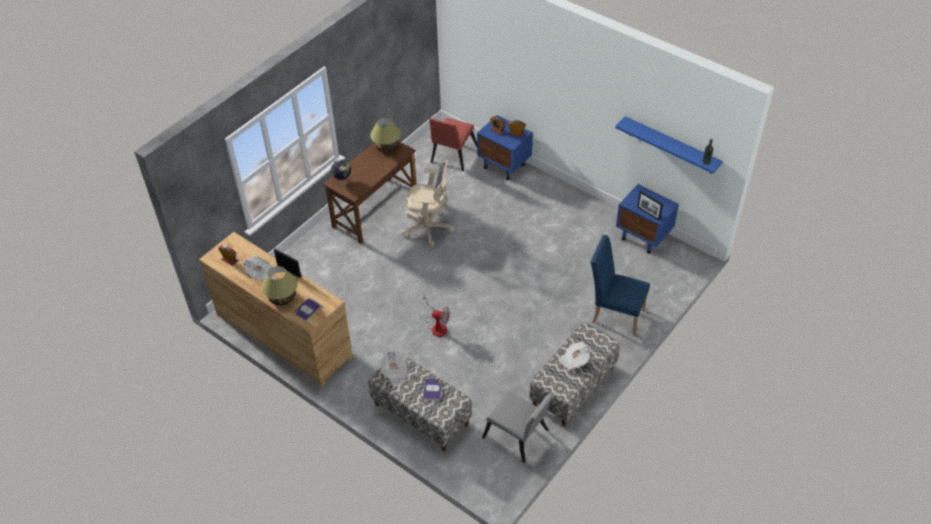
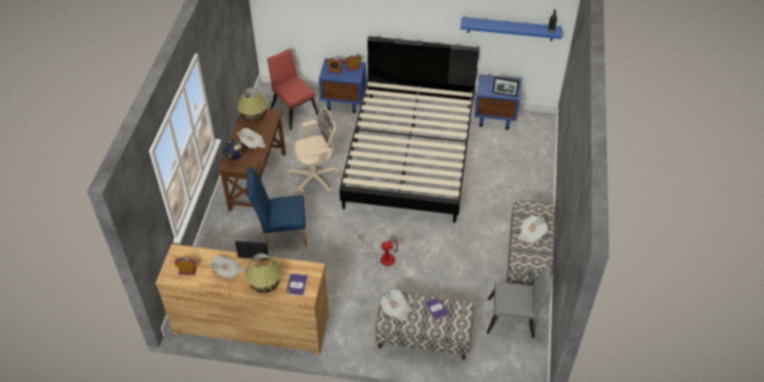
camera: 30 degrees left, 0 degrees up
red chair [429,118,477,171] -> red chair turned 150 degrees clockwise [267,49,319,130]
blue chair [591,235,650,336] -> blue chair moved to [247,167,307,249]
none -> newspaper [237,128,265,149]
none -> black bed [339,36,479,223]

